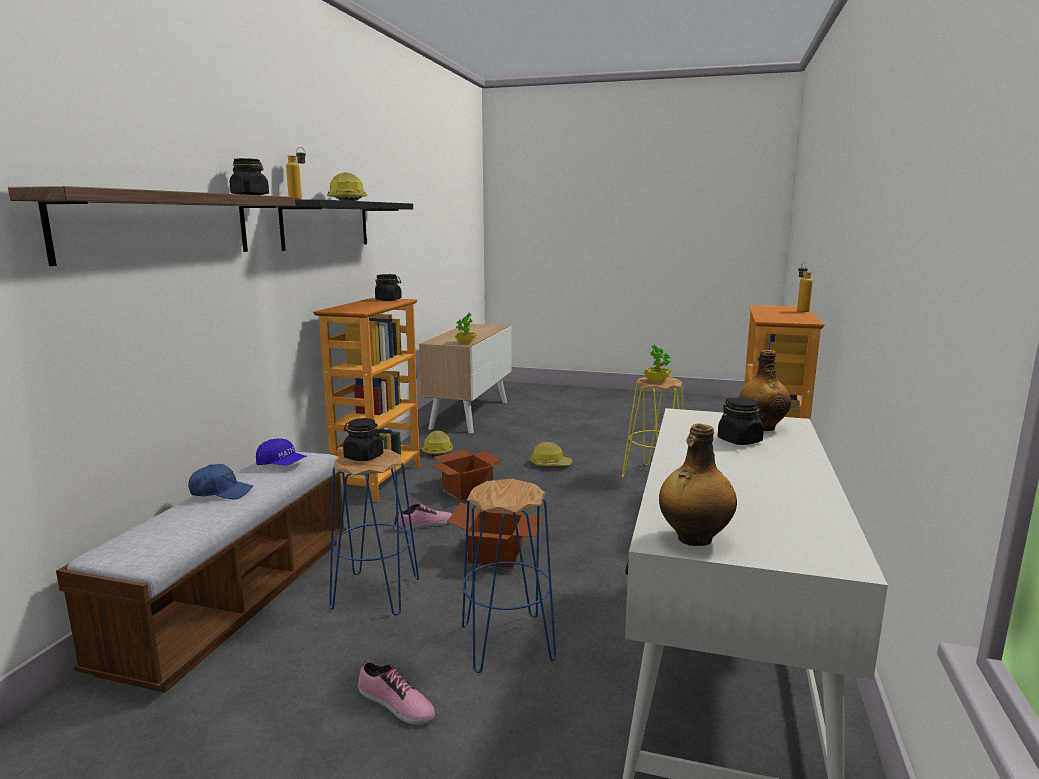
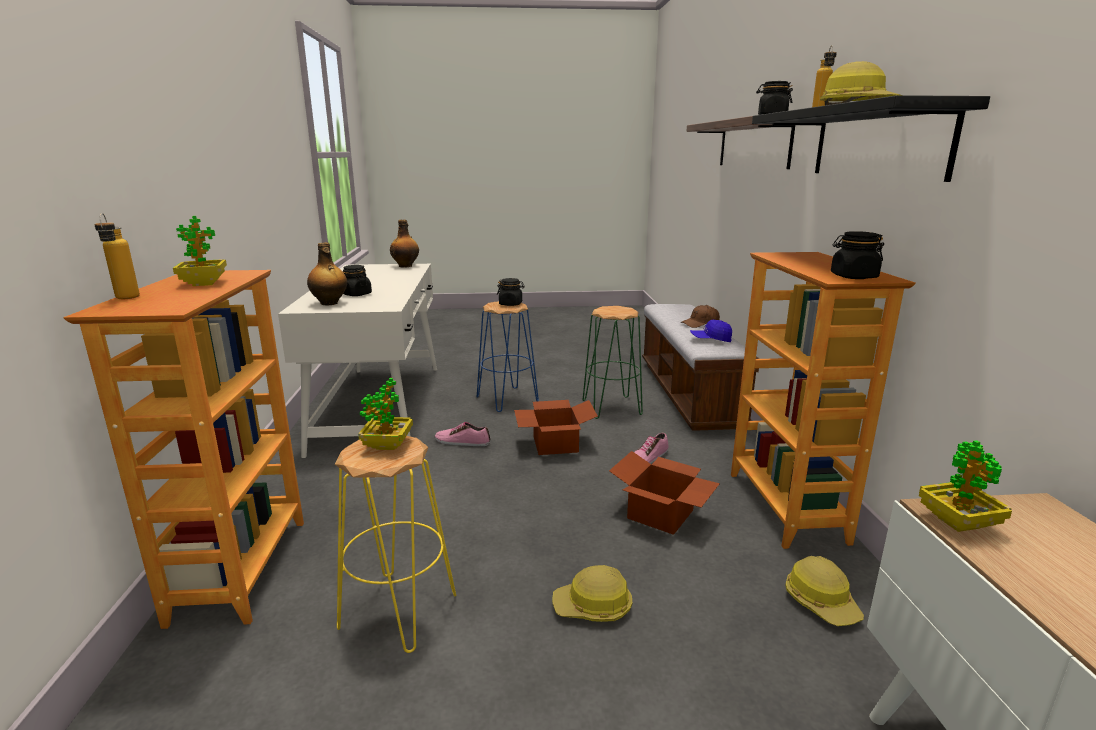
camera: 160 degrees right, 5 degrees up
blue cap [188,464,253,499] -> brown cap [681,305,720,328]
blue stool [329,449,419,615] -> green stool [582,306,643,419]
black jar [343,418,383,461] -> black jar moved to [497,278,525,306]
shoe [358,661,435,725] -> shoe moved to [435,422,490,446]
none -> potted plant [173,216,227,286]

